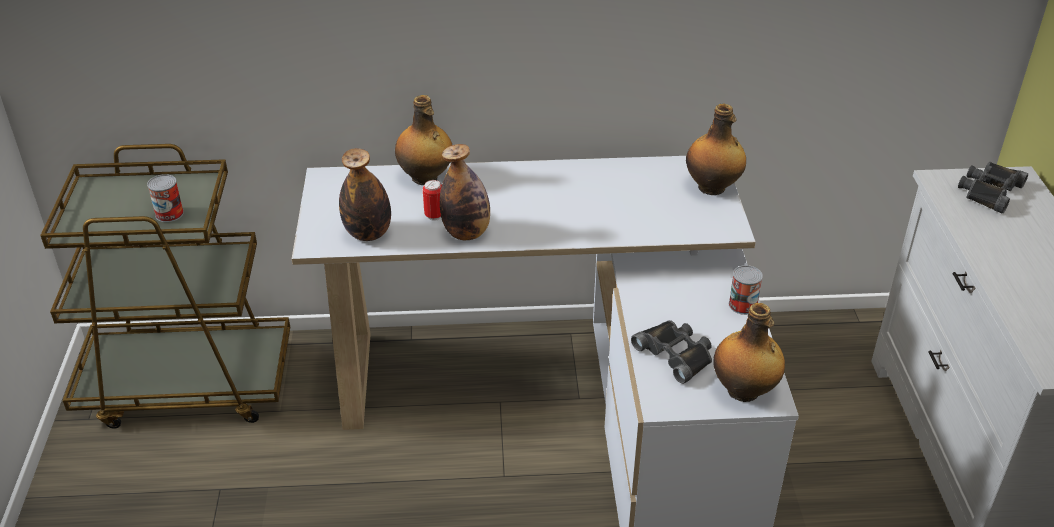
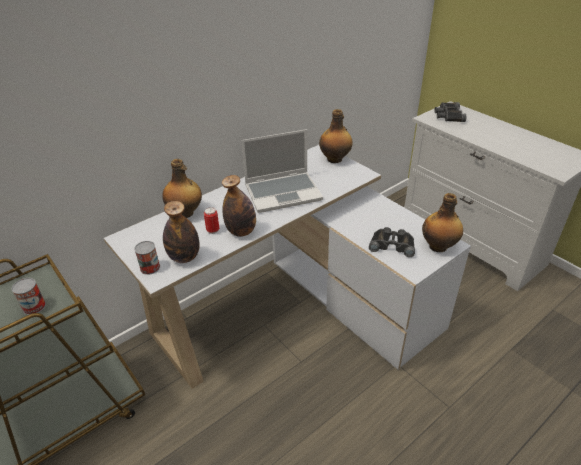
camera: 35 degrees left, 0 degrees up
can [729,265,763,315] -> can moved to [134,241,160,275]
none -> laptop [241,129,323,213]

